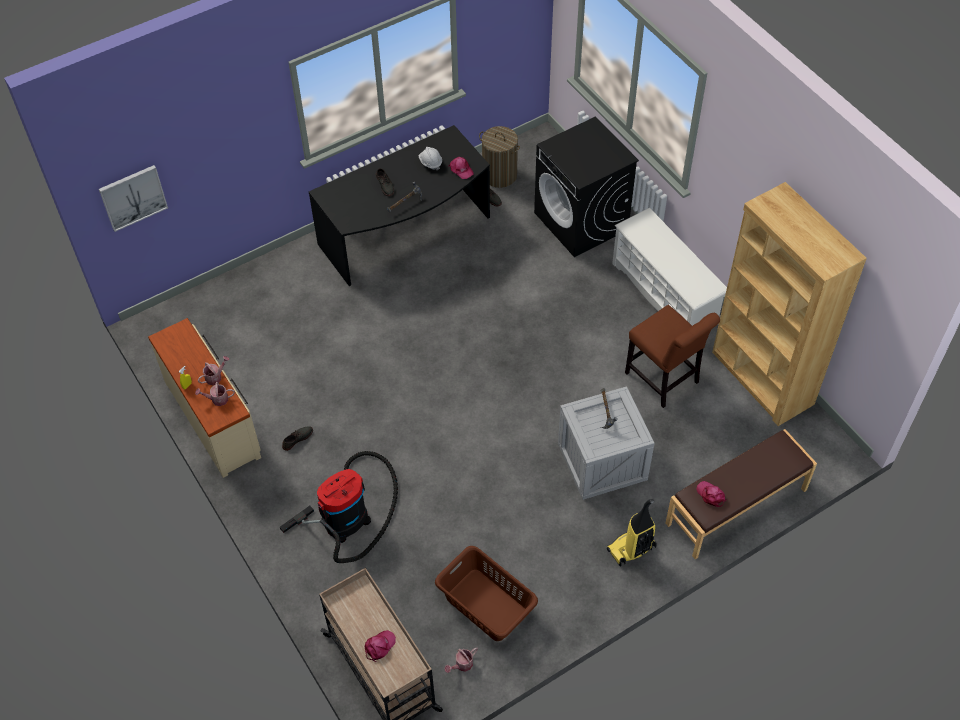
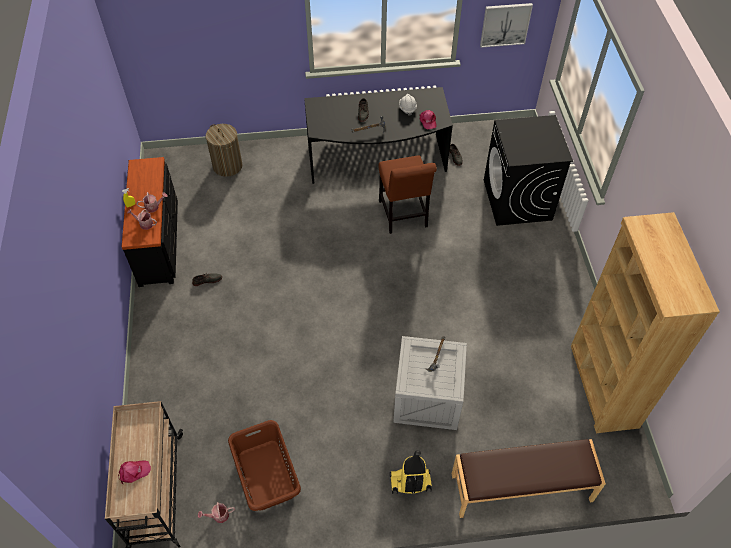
camera: 25 degrees right, 0 degrees up
picture [99,165,168,232] -> picture moved to [480,3,533,48]
beige dresser [148,318,261,478] -> black dresser [122,157,178,287]
vacuum cleaner [280,451,398,563] -> none
laundry basket [479,126,520,188] -> laundry basket moved to [205,124,243,177]
white shoe rack [612,208,727,326] -> none
brown chair [625,305,720,408] -> brown chair moved to [379,155,437,234]
pink cap [697,481,727,507] -> none

